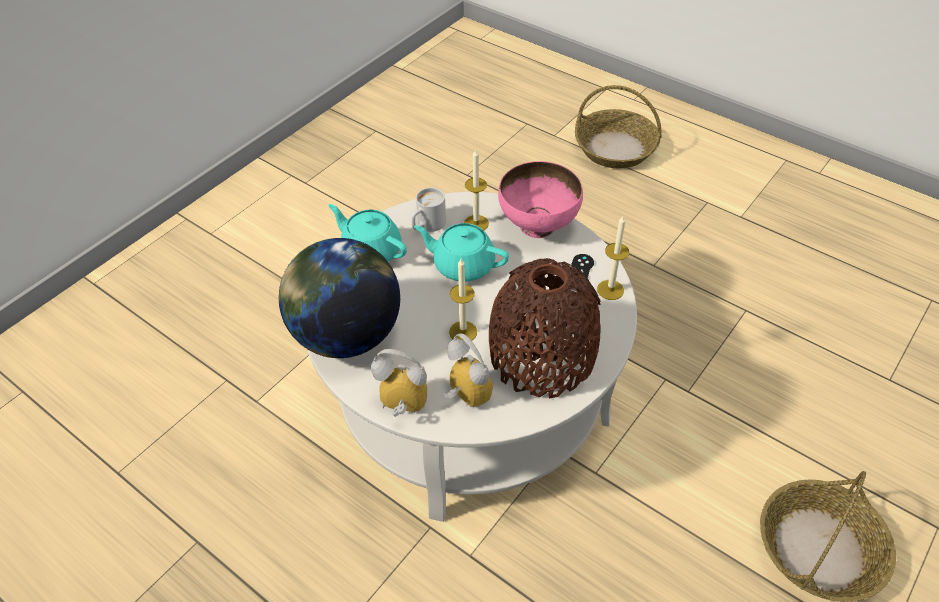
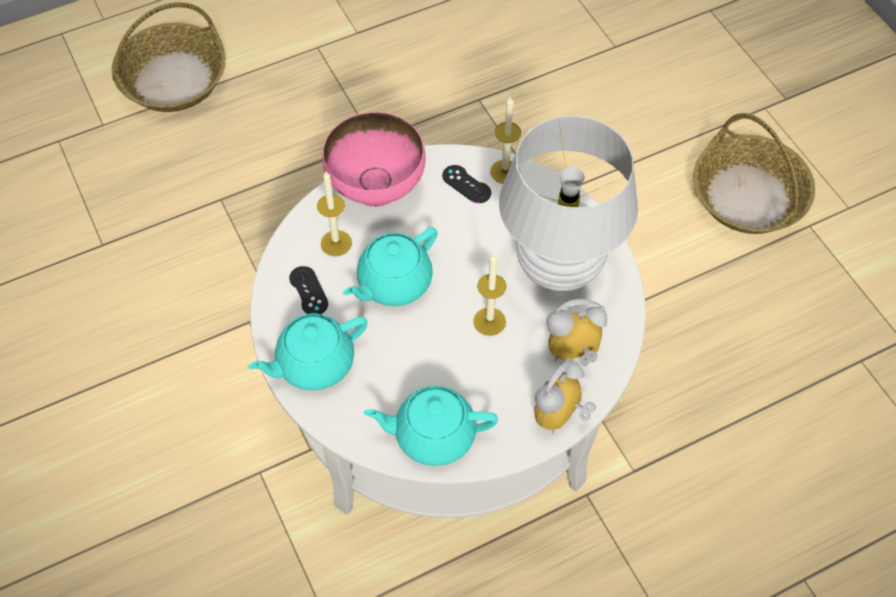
camera: 65 degrees left, 10 degrees up
globe [279,238,400,358] -> turquoise teapot [363,385,498,466]
white mug [411,188,446,232] -> black game controller [289,266,328,314]
brown vase [489,258,601,399] -> white table lamp [499,116,638,291]

